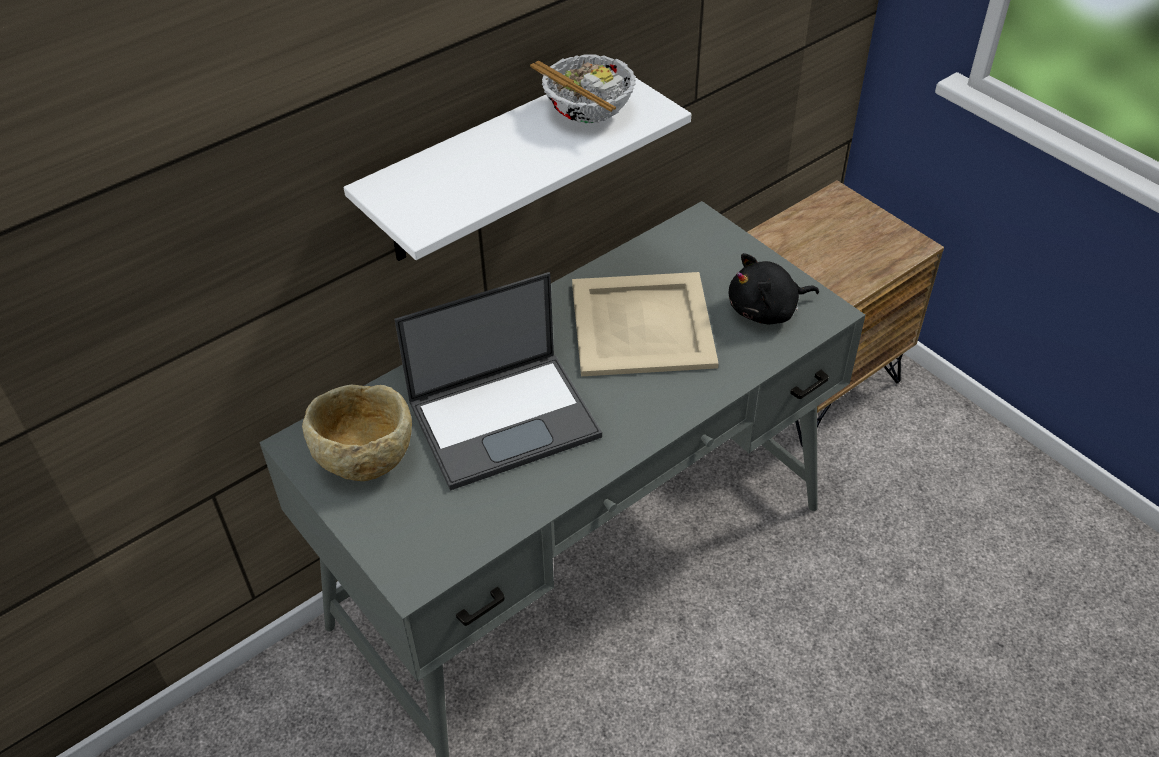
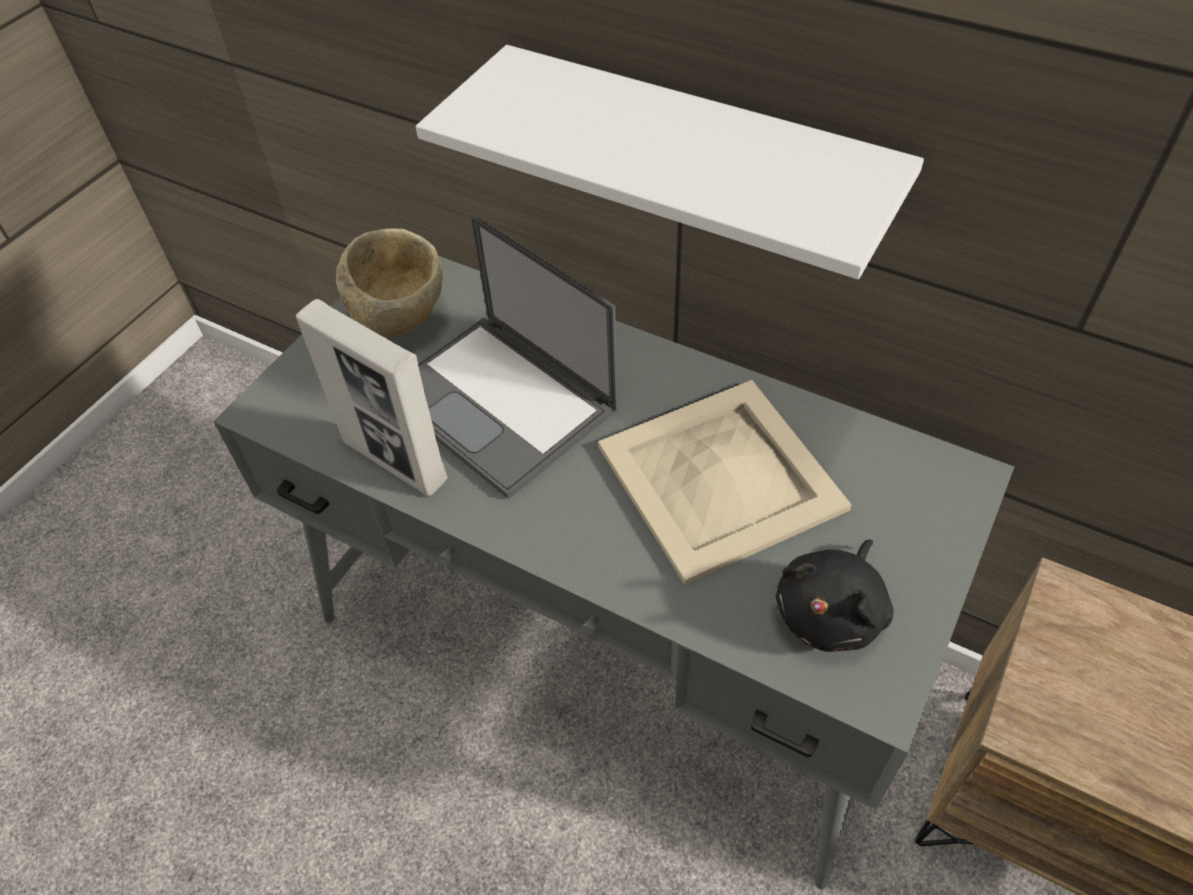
camera: 70 degrees right, 5 degrees up
bowl [530,54,636,123] -> none
black plush toy [729,253,819,324] -> black plush toy turned 105 degrees counterclockwise [776,539,894,652]
none -> picture frame [296,299,447,496]

